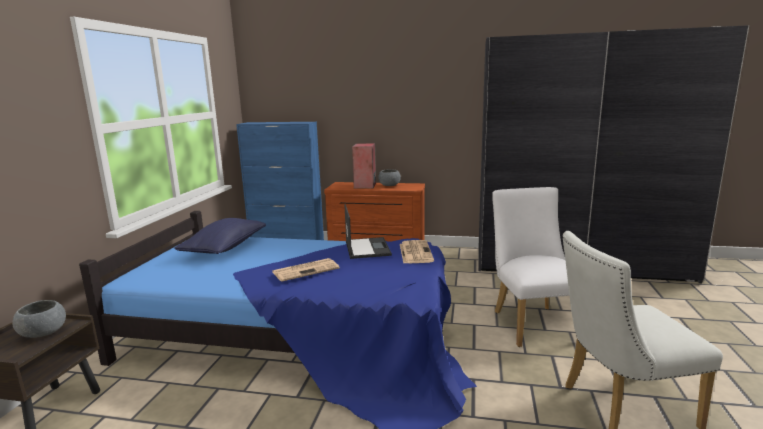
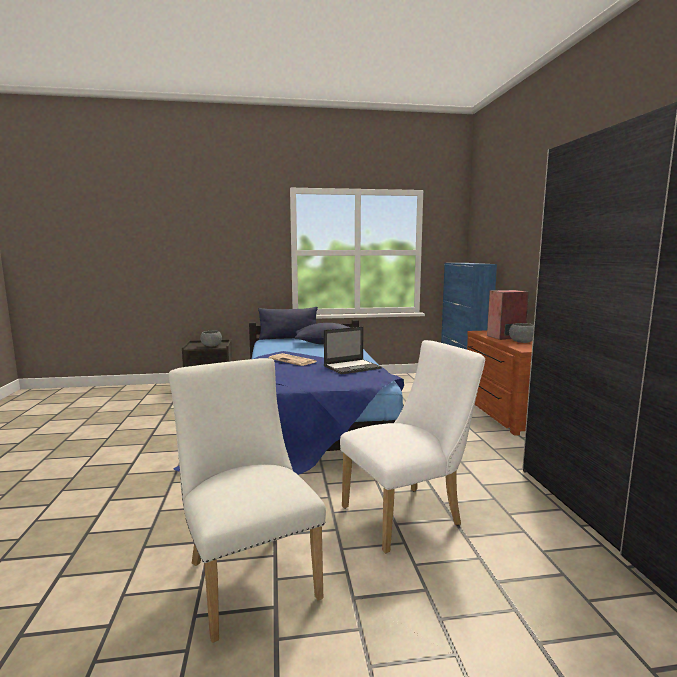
camera: 70 degrees right, 5 degrees down
newspaper [400,240,434,264] -> none
none -> blue pillow [258,307,318,340]

